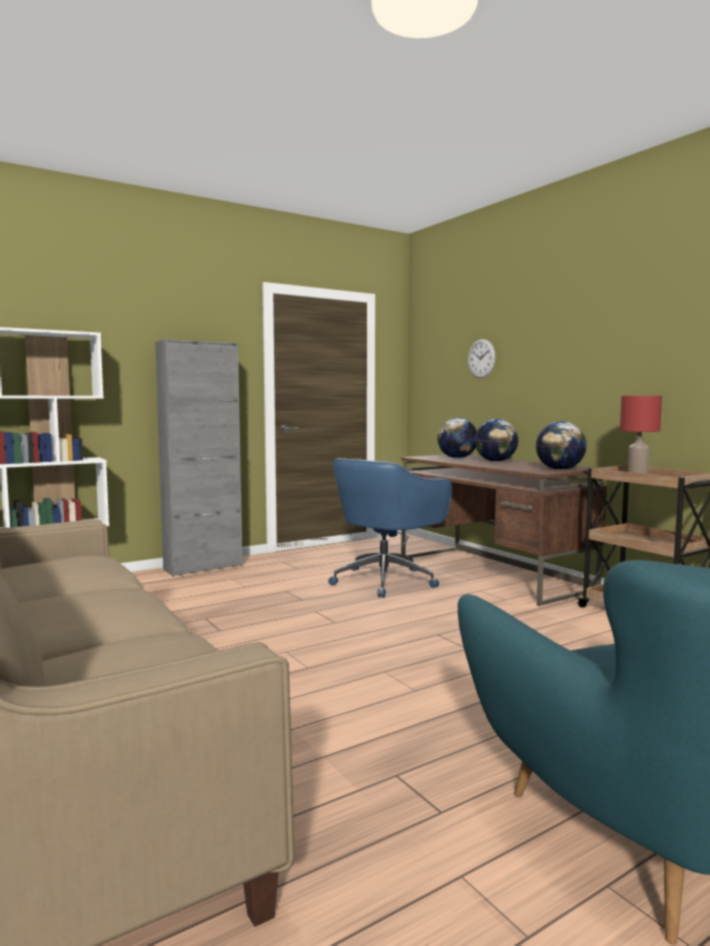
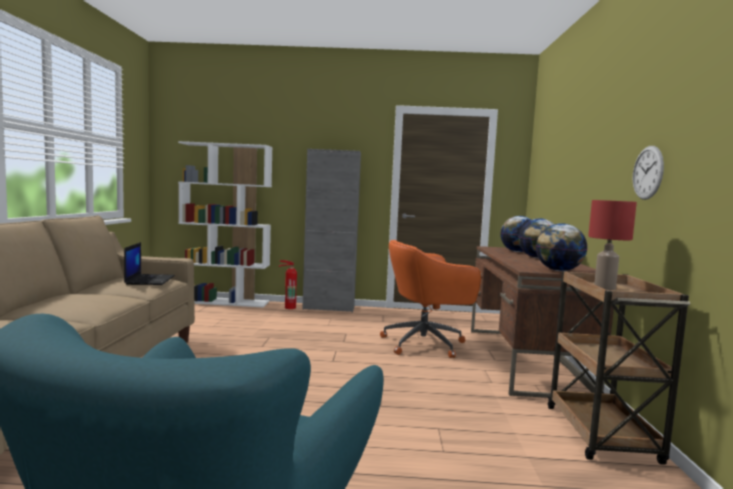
camera: 35 degrees right, 0 degrees up
blue office chair [328,458,452,598] -> orange office chair [380,240,481,358]
wall clock [468,339,496,378] -> wall clock moved to [633,146,664,200]
none -> laptop [124,242,175,285]
none -> fire extinguisher [279,260,297,309]

